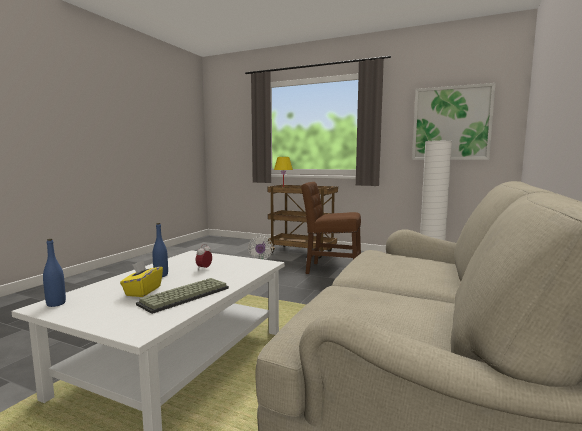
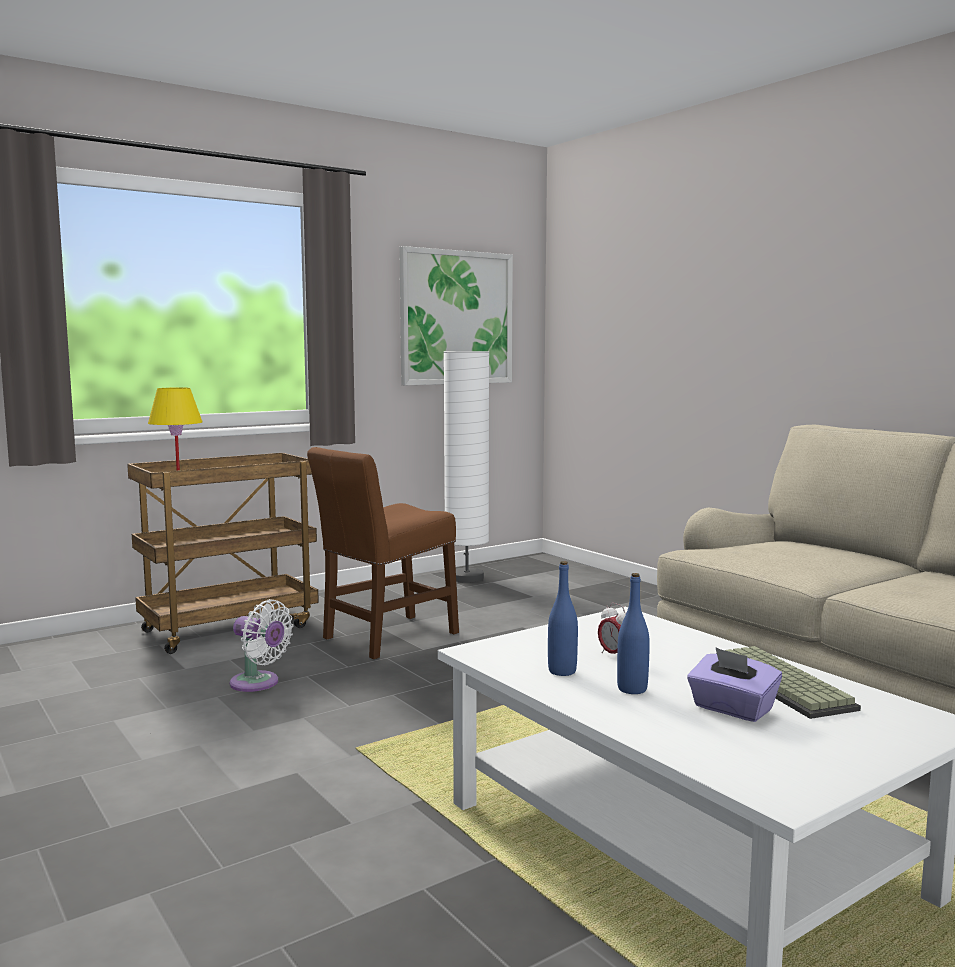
camera: 60 degrees left, 0 degrees up
blue bottle [43,239,66,307] -> blue bottle moved to [548,561,578,676]
yellow tissue box [120,260,163,297] -> purple tissue box [687,647,782,722]

